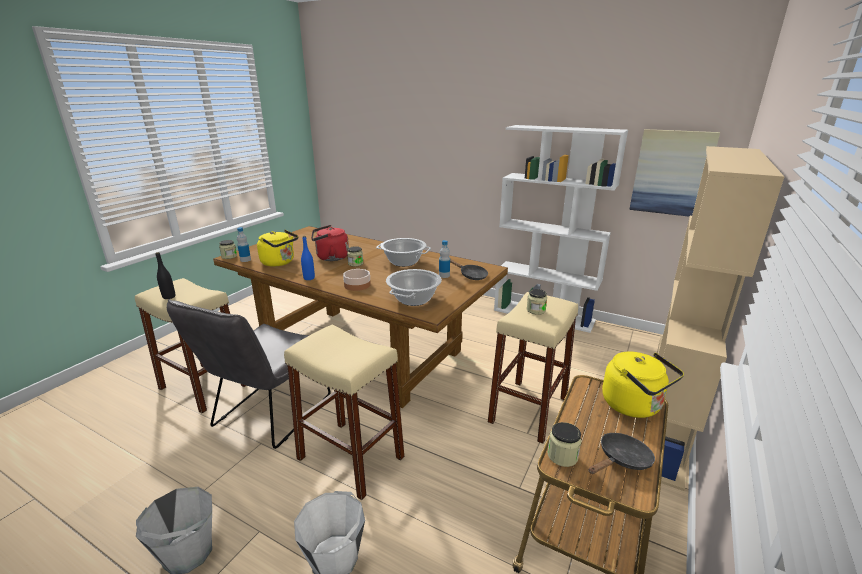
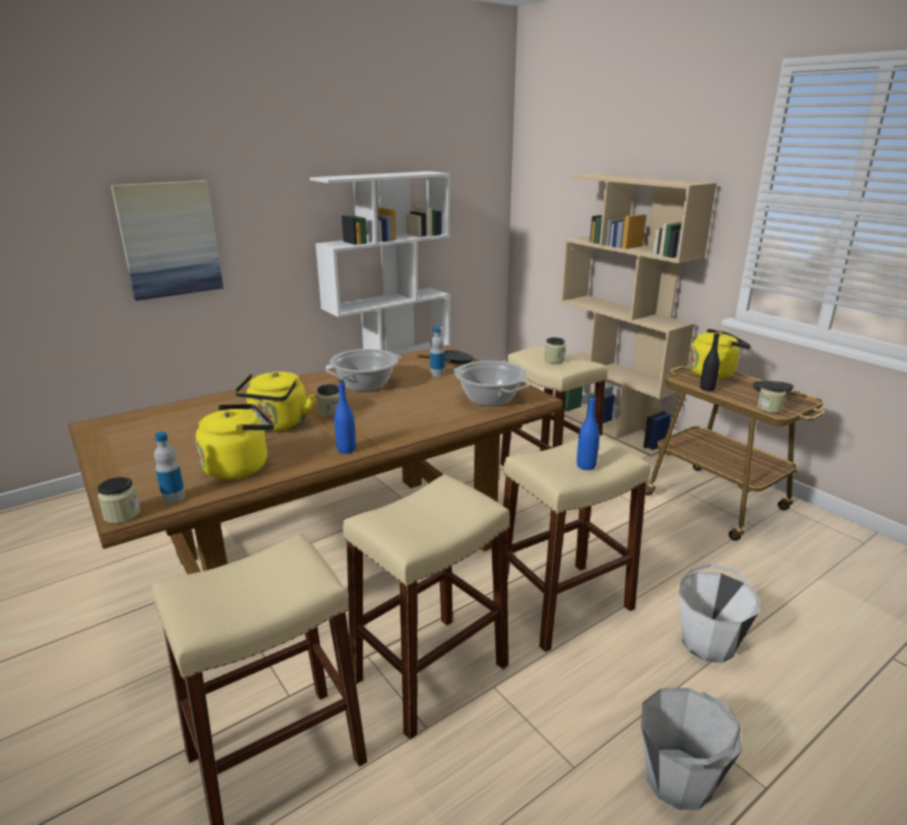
camera: 65 degrees left, 0 degrees up
black bottle [156,252,175,299] -> black bottle moved to [700,332,720,391]
grey chair [167,299,331,449] -> beige stool [343,474,510,740]
red kettle [311,225,349,261] -> yellow kettle [234,371,315,432]
bowl [343,269,371,291] -> none
picture [629,129,720,217] -> picture moved to [111,180,223,301]
none -> blue bottle [577,395,600,470]

